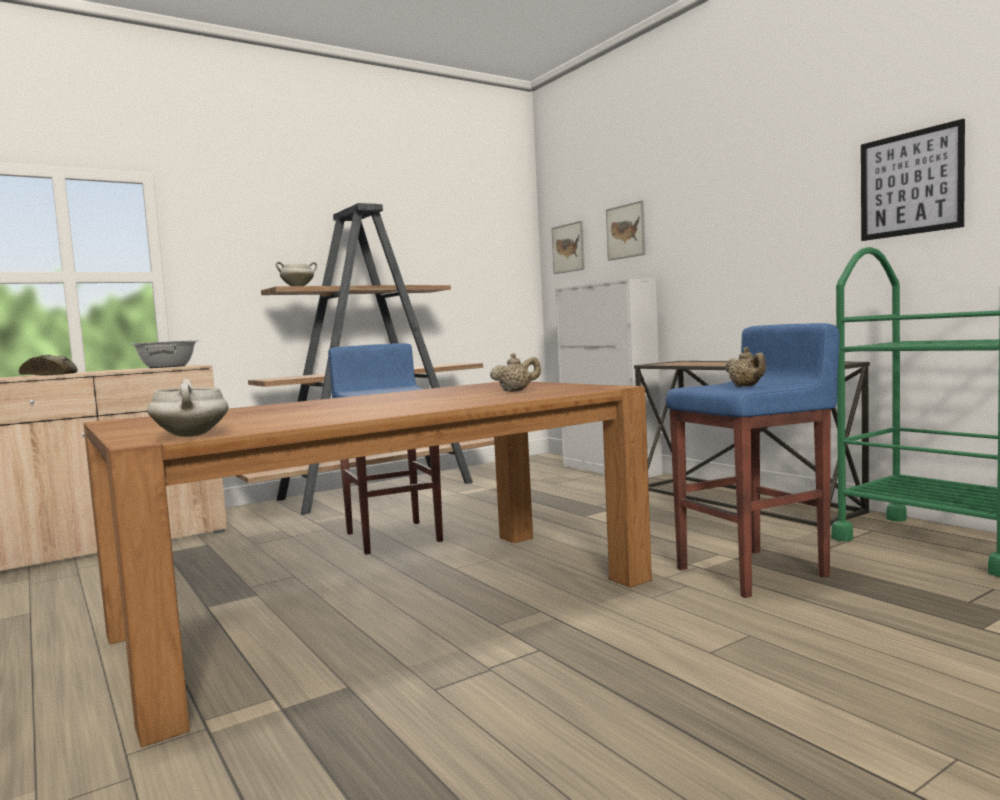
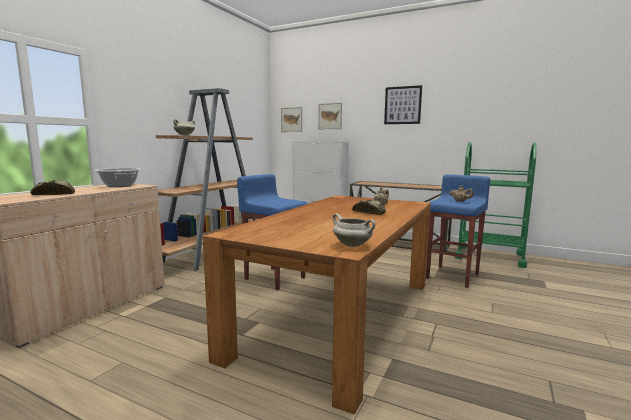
camera: 30 degrees left, 5 degrees up
picture [861,119,965,241] -> picture moved to [384,85,422,124]
none -> bread [352,200,386,215]

